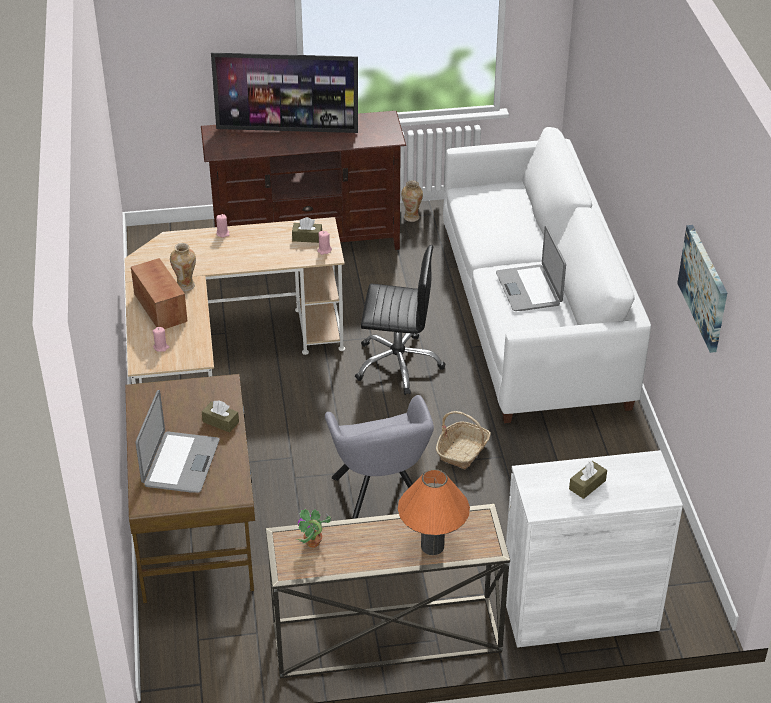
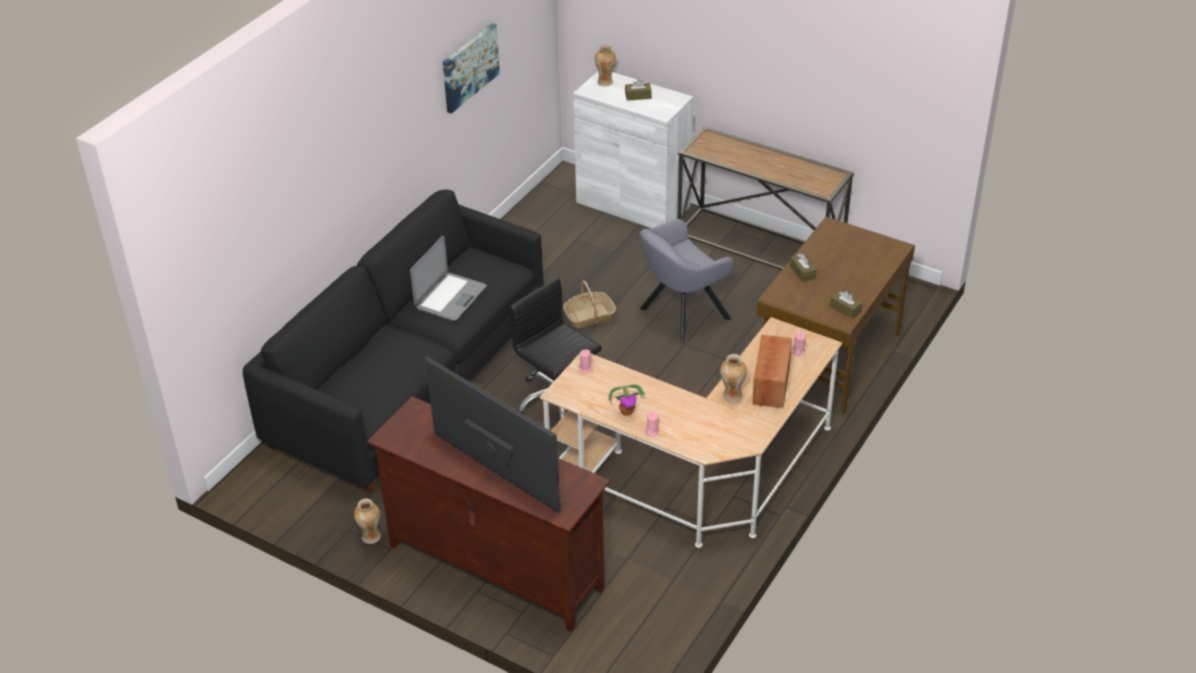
camera: 140 degrees left, 0 degrees up
laptop [135,390,219,493] -> none
brown tissue box [292,217,322,243] -> brown tissue box moved to [830,291,862,319]
potted plant [297,509,331,548] -> potted plant moved to [608,384,646,416]
grey armchair [325,395,434,519] -> grey armchair turned 150 degrees counterclockwise [639,219,734,344]
orange table lamp [398,469,470,555] -> none
white sofa [443,127,651,423] -> black sofa [243,189,544,494]
none -> vase [595,45,616,87]

